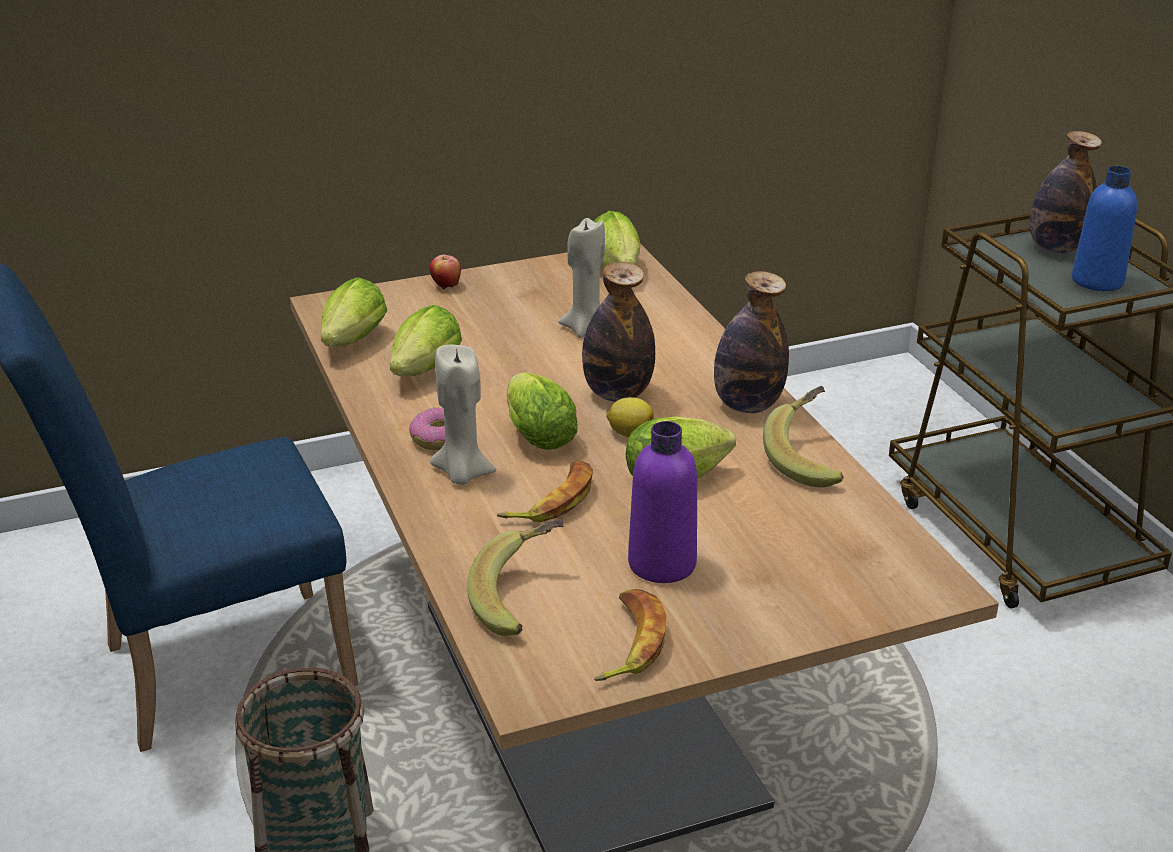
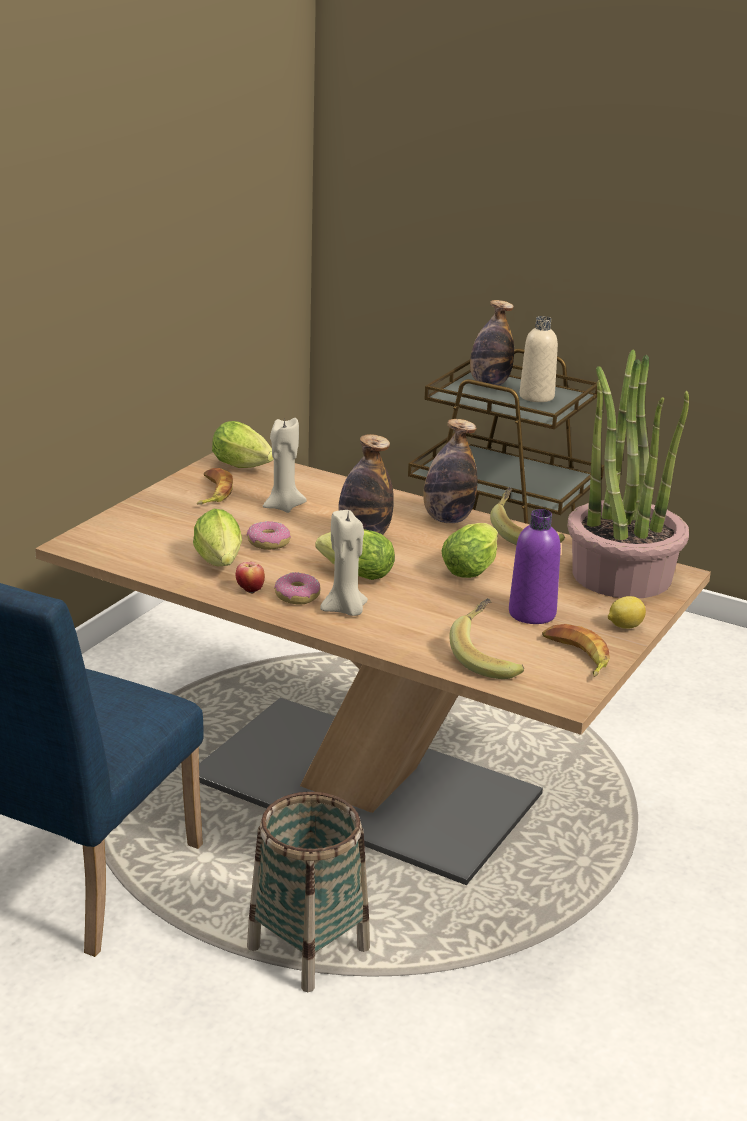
camera: 40 degrees left, 5 degrees down
lettuce [321,277,388,347] -> none
apple [430,254,461,289] -> apple moved to [236,562,265,594]
banana [497,461,593,522] -> banana moved to [196,468,233,505]
lemon [606,397,654,437] -> lemon moved to [608,596,646,629]
blue bottle [1072,166,1137,291] -> beige bottle [520,316,558,402]
none -> donut [247,521,291,550]
none -> potted plant [567,349,689,598]

